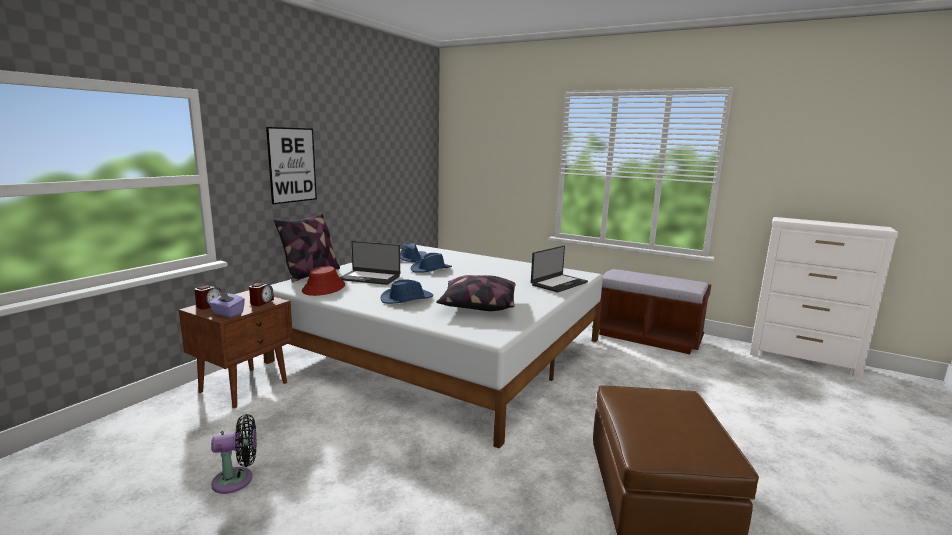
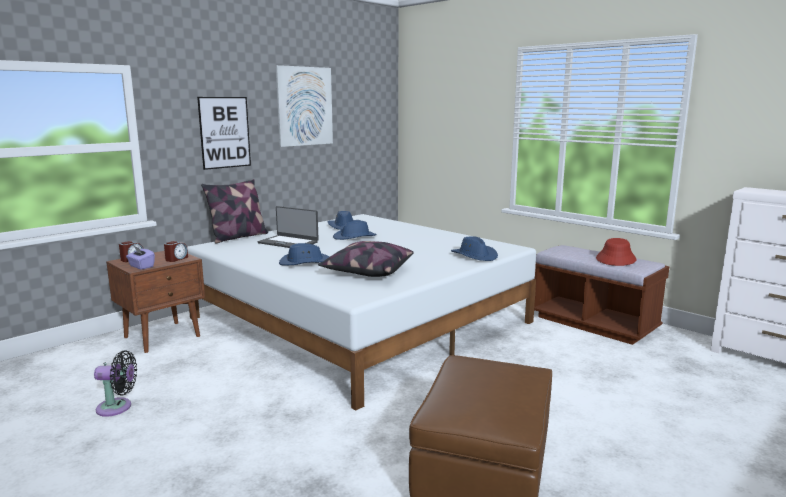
camera: 15 degrees right, 0 degrees up
red hat [302,266,345,296] -> red hat moved to [596,238,637,266]
laptop [531,246,588,292] -> blue hat [451,236,498,261]
none -> picture [276,65,333,147]

